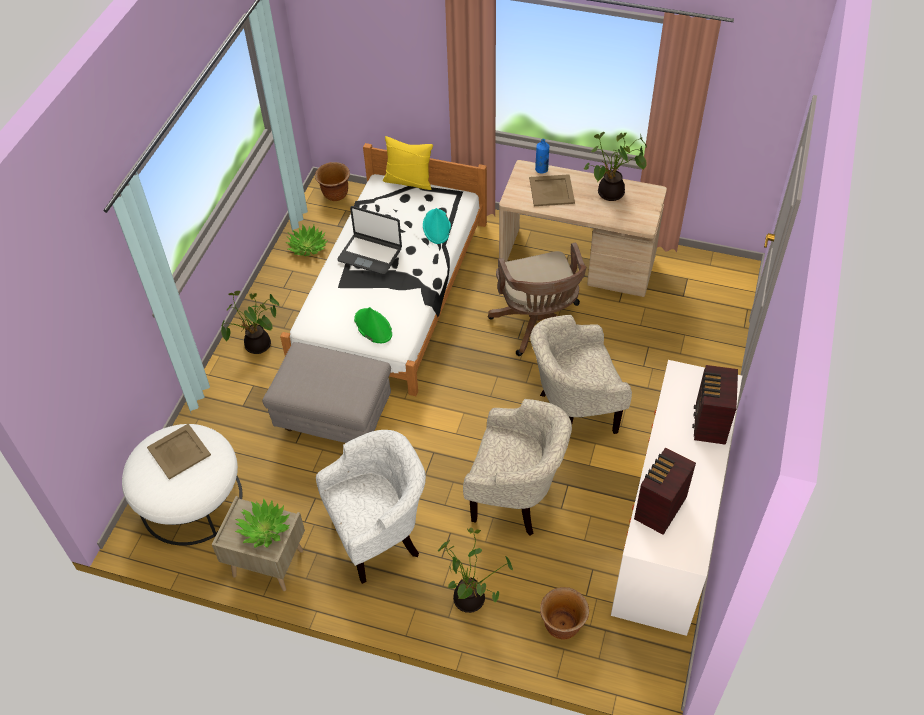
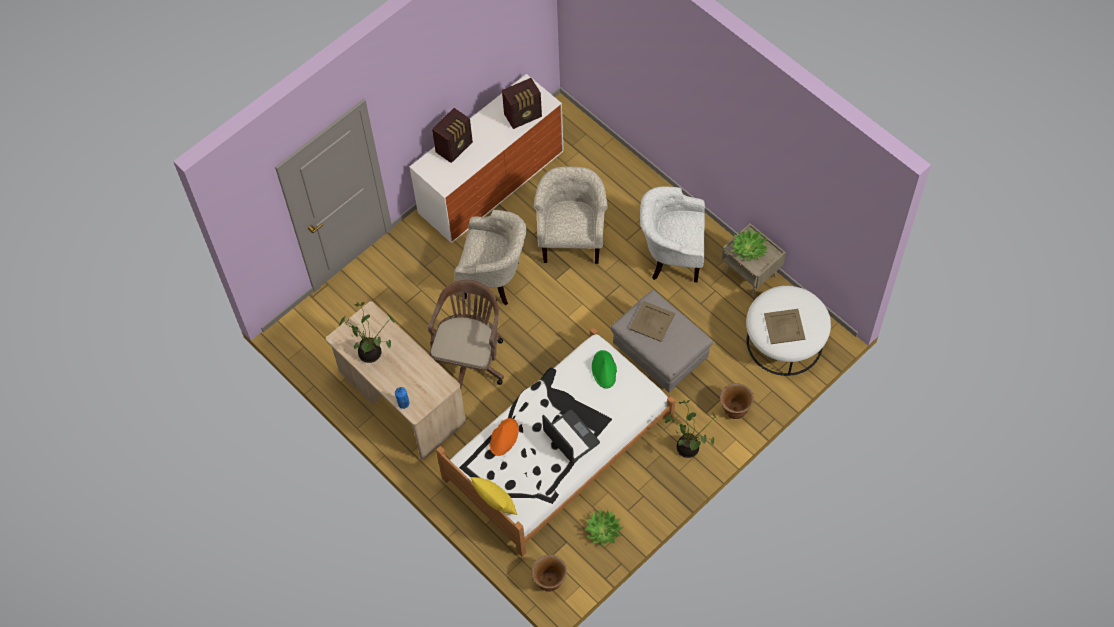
camera: 150 degrees left, 10 degrees up
turquoise hat [423,208,451,244] -> orange hat [489,418,519,456]
potted plant [438,528,513,613] -> none
beige armchair [463,399,572,536] -> beige armchair turned 45 degrees clockwise [534,166,608,264]
beige tray [529,174,575,206] -> beige tray moved to [630,301,675,342]
brown planter [540,587,589,639] -> brown planter moved to [720,383,754,419]

